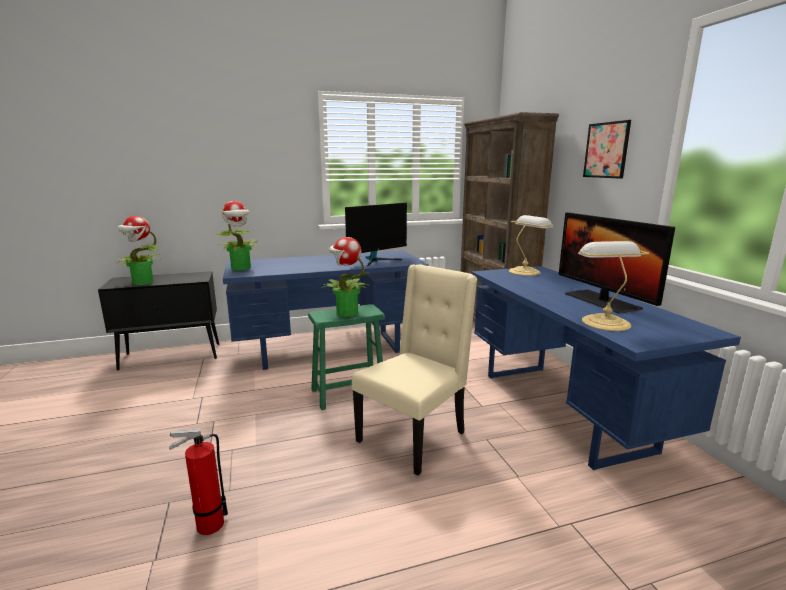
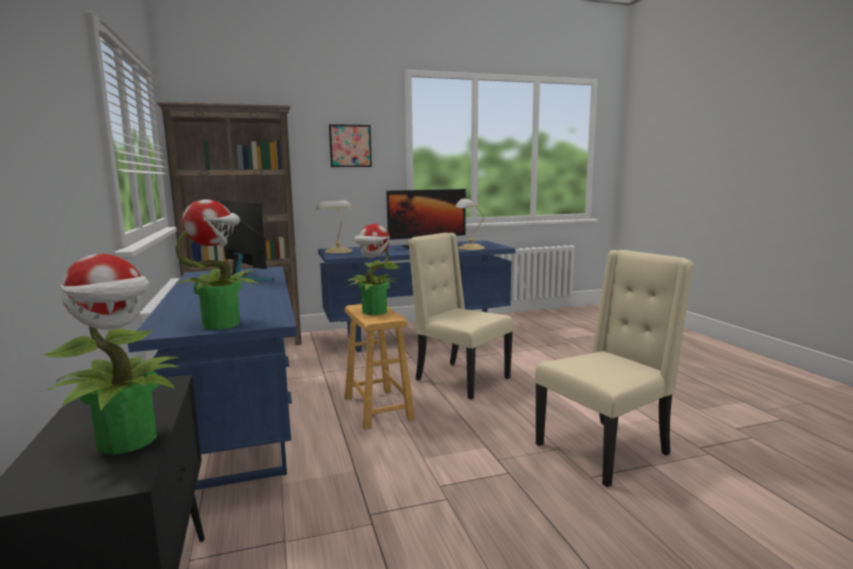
camera: 90 degrees left, 5 degrees down
fire extinguisher [169,429,228,535] -> beige chair [535,250,694,487]
green stool [308,304,385,410] -> brown stool [344,304,415,429]

